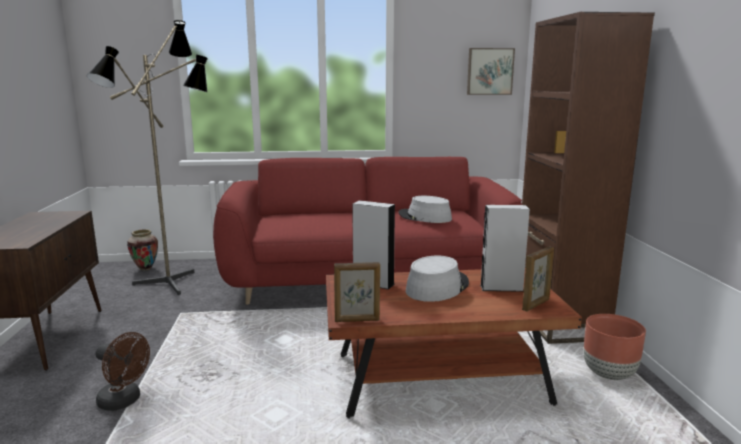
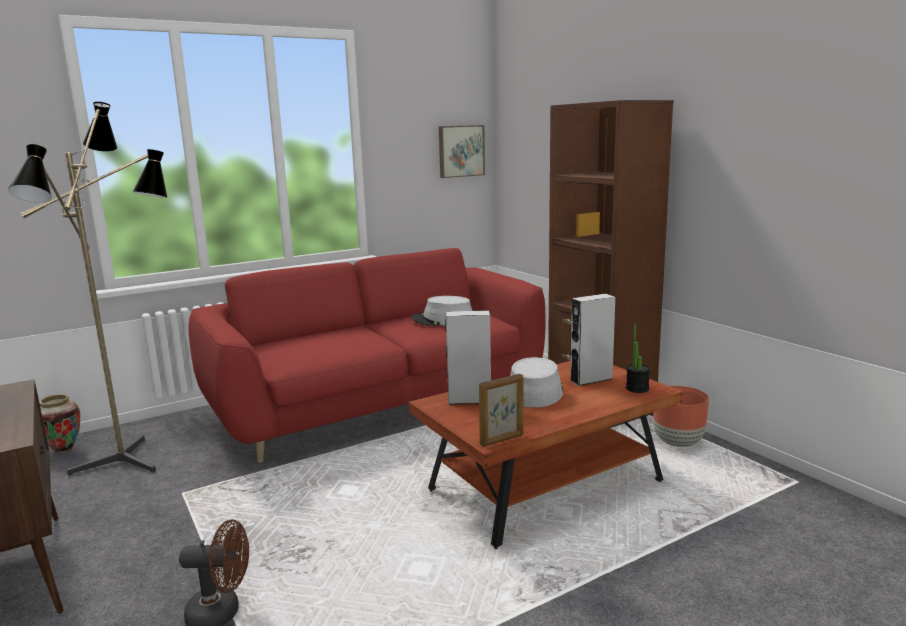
camera: 25 degrees left, 0 degrees up
picture frame [522,246,554,311] -> potted plant [626,324,650,393]

